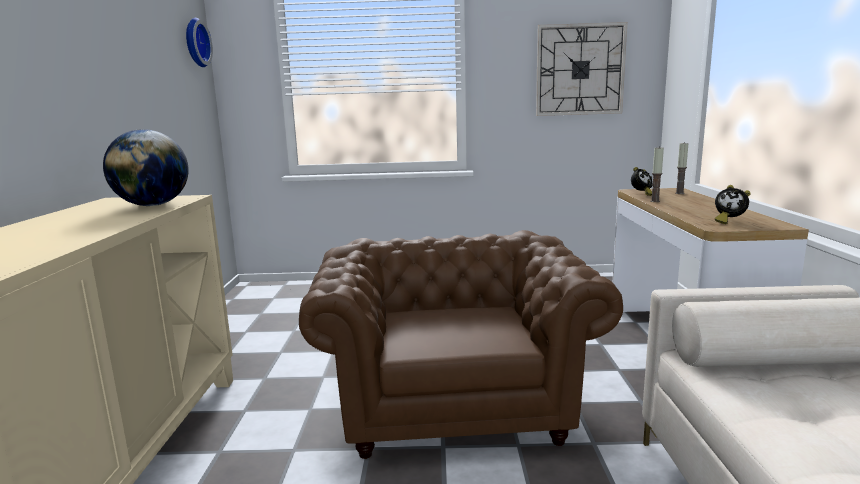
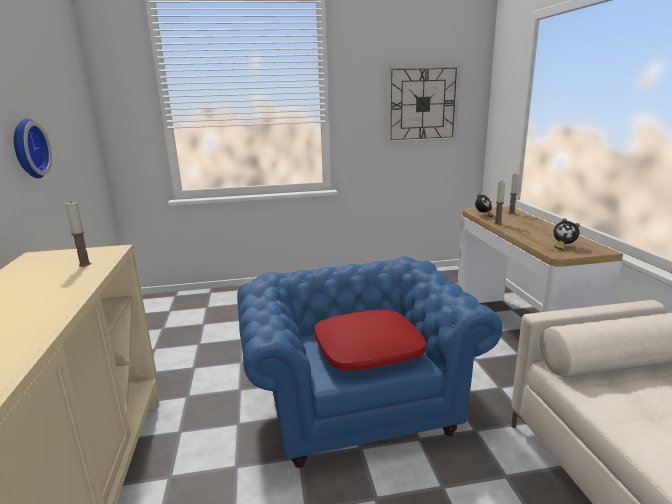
camera: 10 degrees left, 5 degrees up
globe [103,129,189,206] -> candle [65,201,91,267]
wall clock [186,18,213,67] -> wall clock moved to [14,118,52,178]
brown armchair [299,230,623,459] -> blue armchair [237,256,502,468]
none -> red pillow [314,309,426,371]

